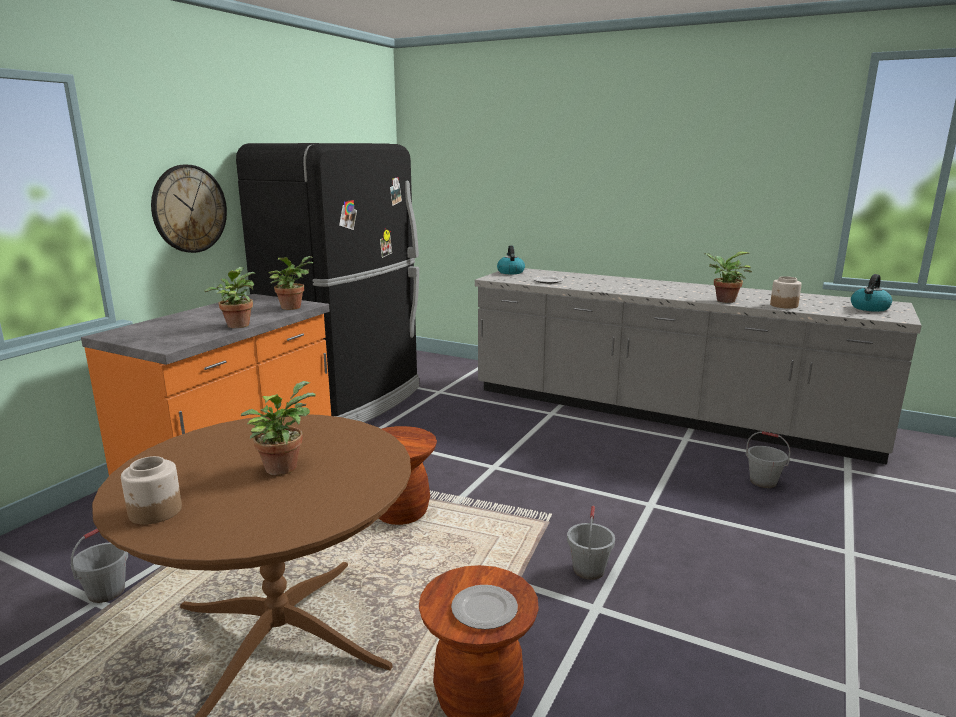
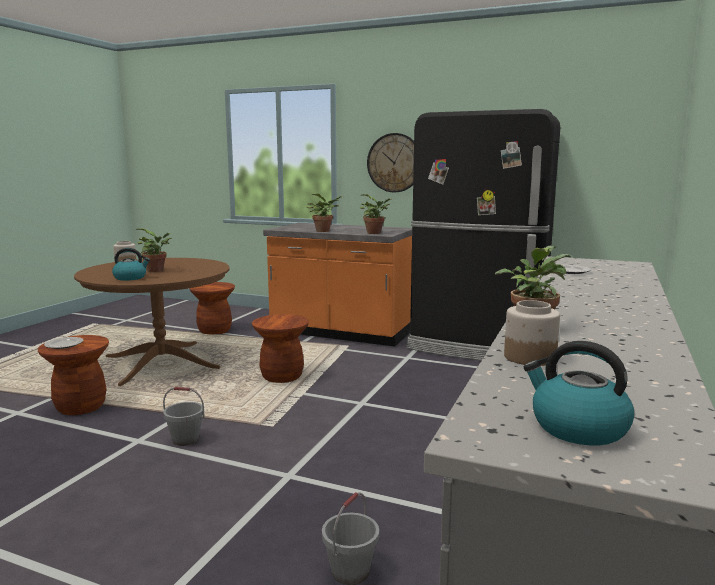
camera: 85 degrees right, 5 degrees down
grey bucket [71,529,128,603] -> brown stool [189,282,235,334]
kettle [497,246,525,274] -> kettle moved to [112,248,150,281]

